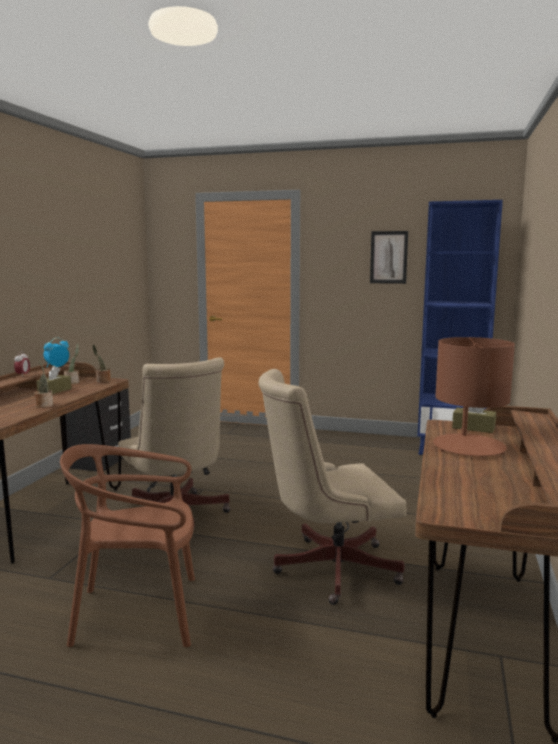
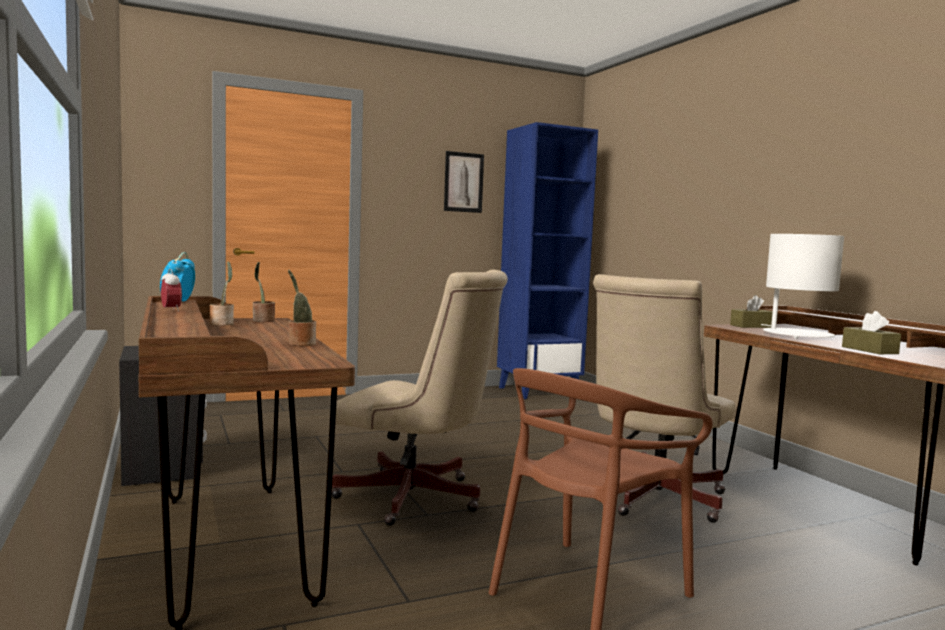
camera: 40 degrees left, 5 degrees down
brown tissue box [36,366,72,394] -> brown tissue box moved to [842,311,901,354]
brown table lamp [433,337,515,456] -> white table lamp [761,234,844,339]

